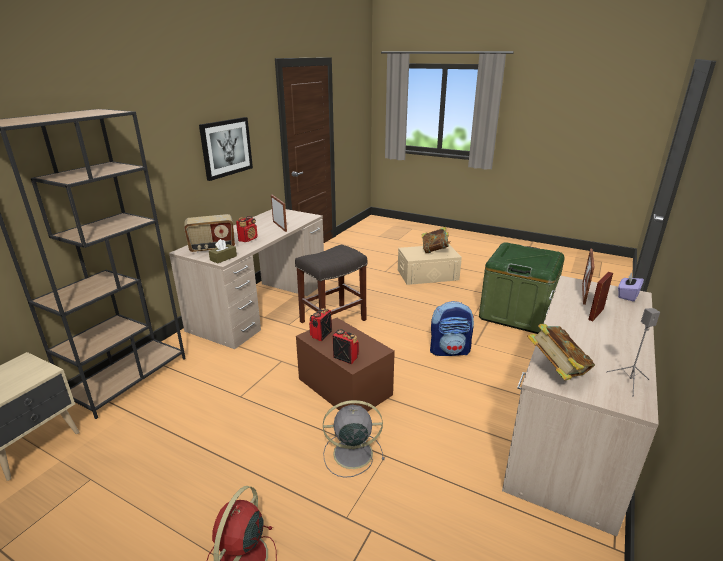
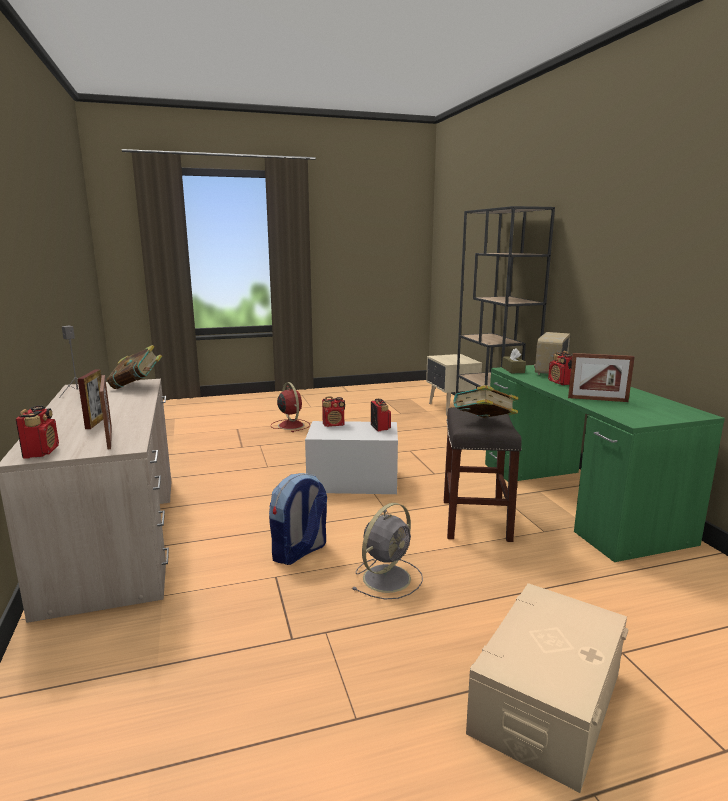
camera: 135 degrees right, 10 degrees down
beige desk [169,209,324,349] -> green desk [485,365,725,562]
picture [199,117,253,181] -> none
brown storage box [296,318,395,412] -> white storage box [305,421,398,494]
grey fan [323,400,385,478] -> grey fan moved to [352,503,423,599]
book [422,227,451,253] -> book moved to [453,385,518,418]
green storage box [479,242,565,334] -> none
purple tissue box [618,272,644,301] -> radio [16,405,59,459]

